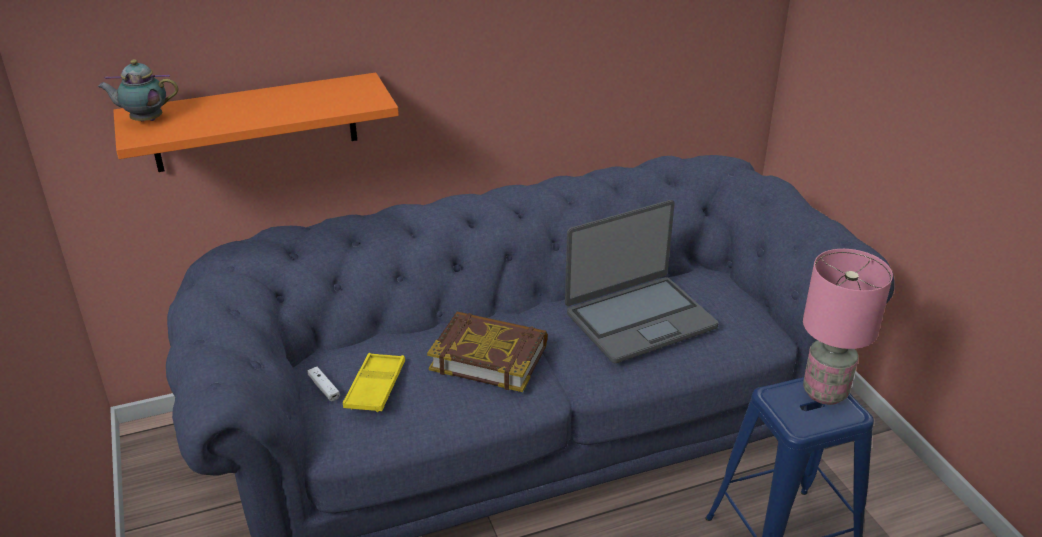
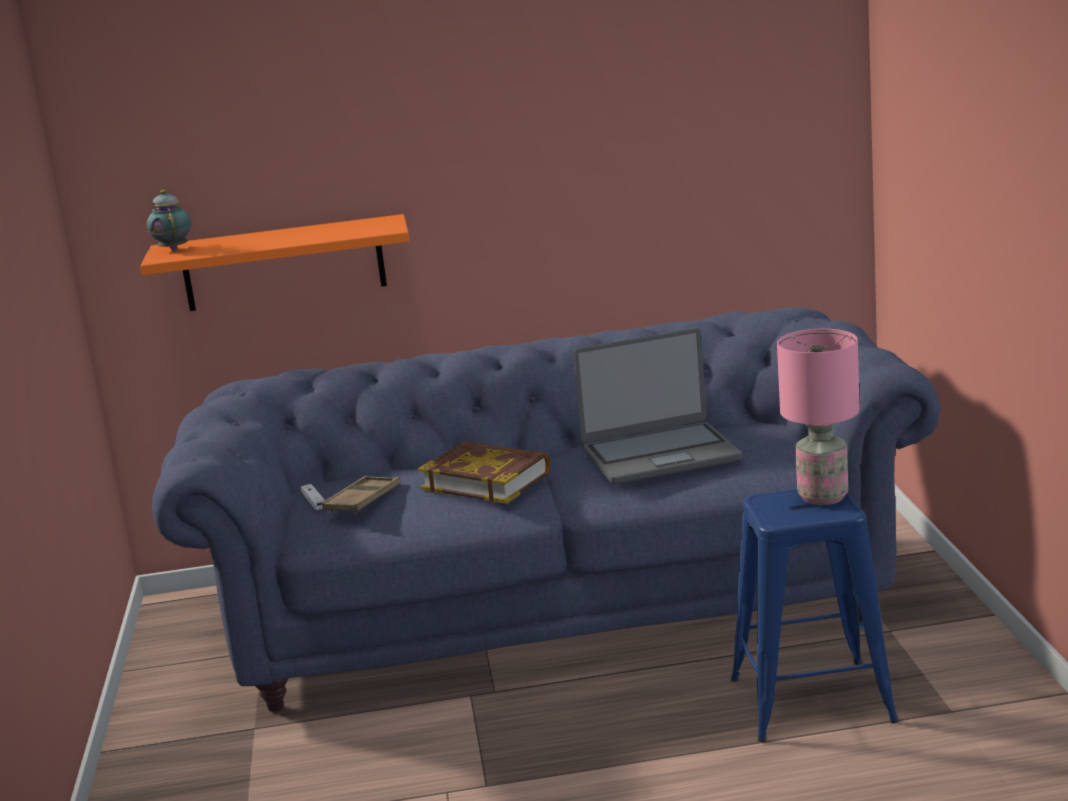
camera: 15 degrees right, 15 degrees down
teapot [98,59,179,121] -> teapot turned 60 degrees clockwise [147,190,191,251]
yellow tray [343,353,405,412] -> brown tray [322,476,401,514]

